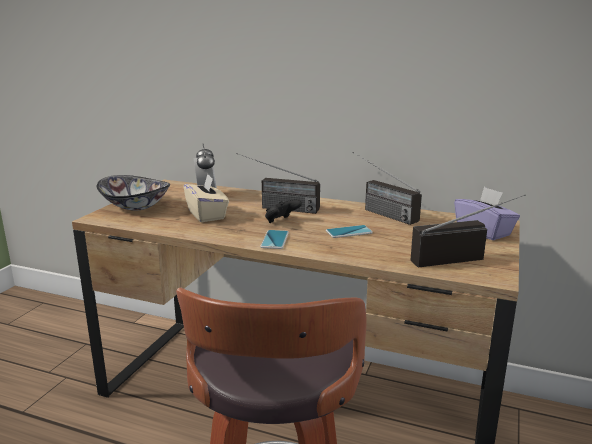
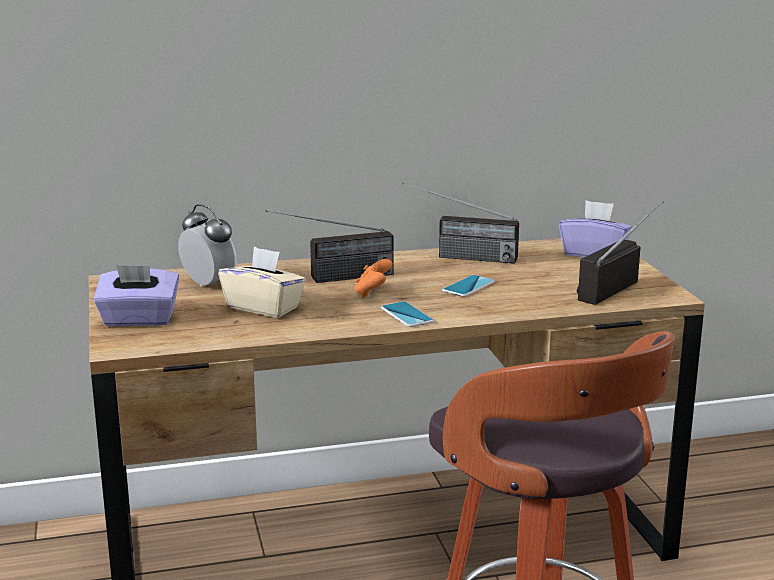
camera: 35 degrees left, 0 degrees up
bowl [97,175,170,210] -> purple tissue box [93,265,179,326]
black game controller [265,199,302,223] -> orange game controller [354,259,393,298]

